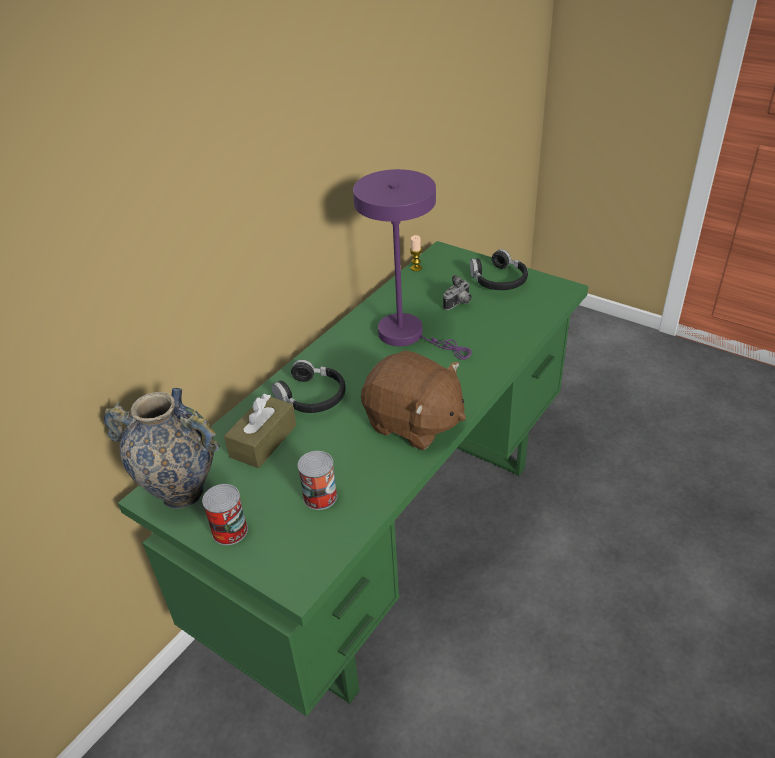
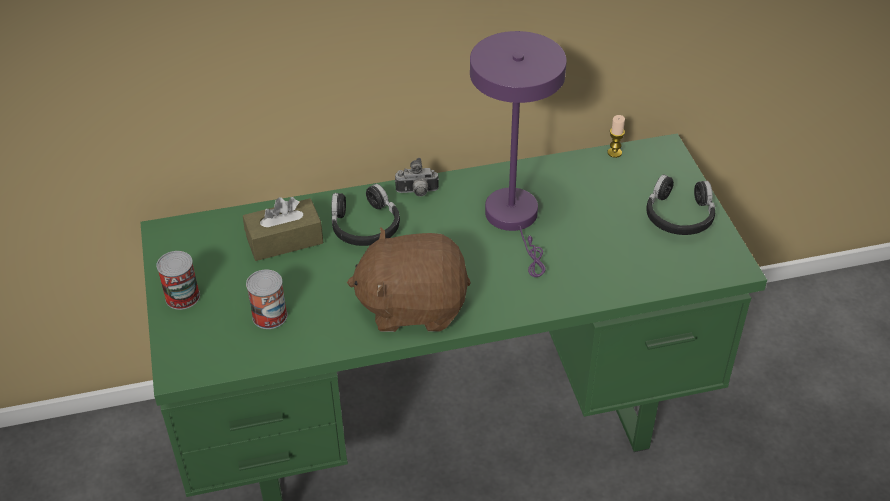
camera: 40 degrees right, 5 degrees up
vase [103,388,220,509] -> none
brown plush toy [361,350,466,450] -> brown plush toy turned 105 degrees clockwise [347,227,471,332]
camera [443,275,471,310] -> camera moved to [395,158,439,196]

